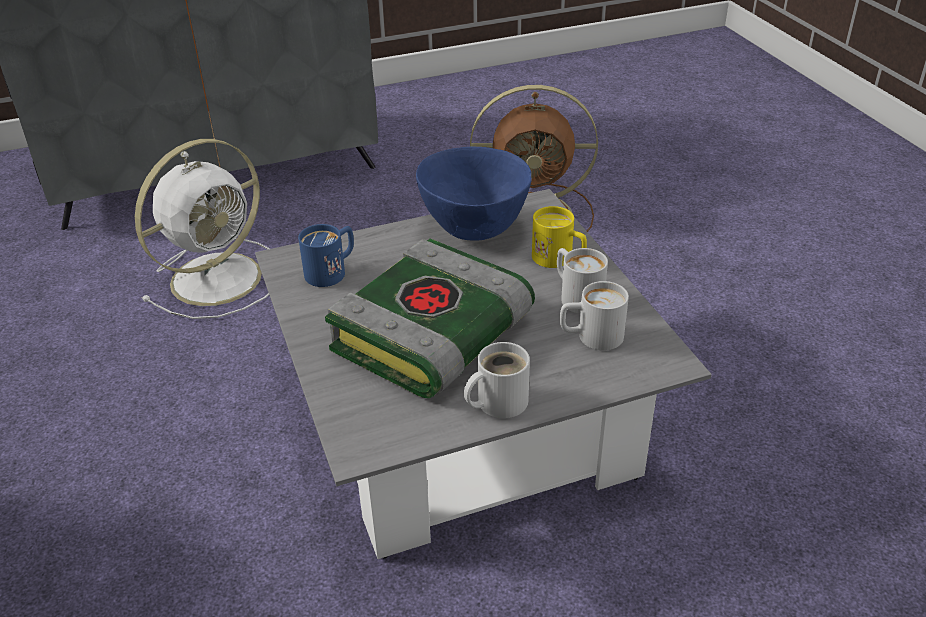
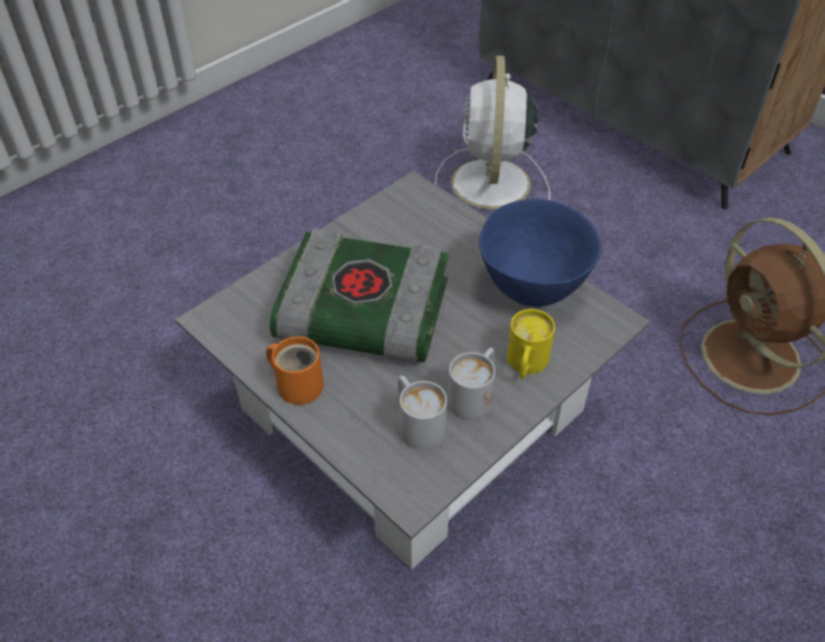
camera: 65 degrees right, 10 degrees up
white fan [135,139,270,319] -> white fan turned 75 degrees clockwise [435,55,550,210]
blue mug [298,224,354,287] -> none
white mug [464,342,530,418] -> orange mug [266,336,323,405]

